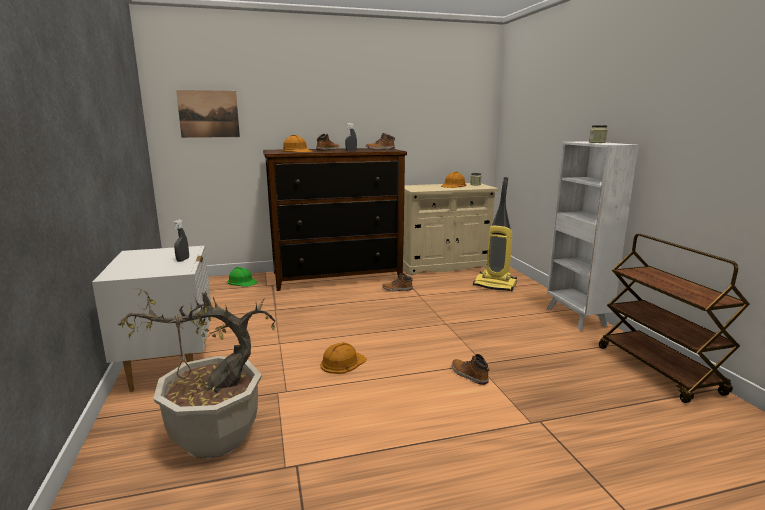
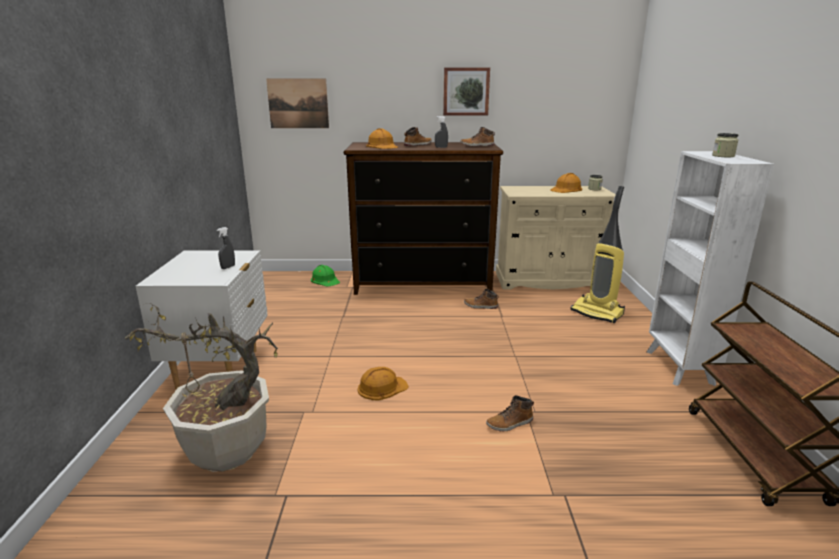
camera: 15 degrees right, 5 degrees up
boot [452,354,489,385] -> boot turned 90 degrees counterclockwise [486,395,534,431]
none -> picture [443,67,490,116]

